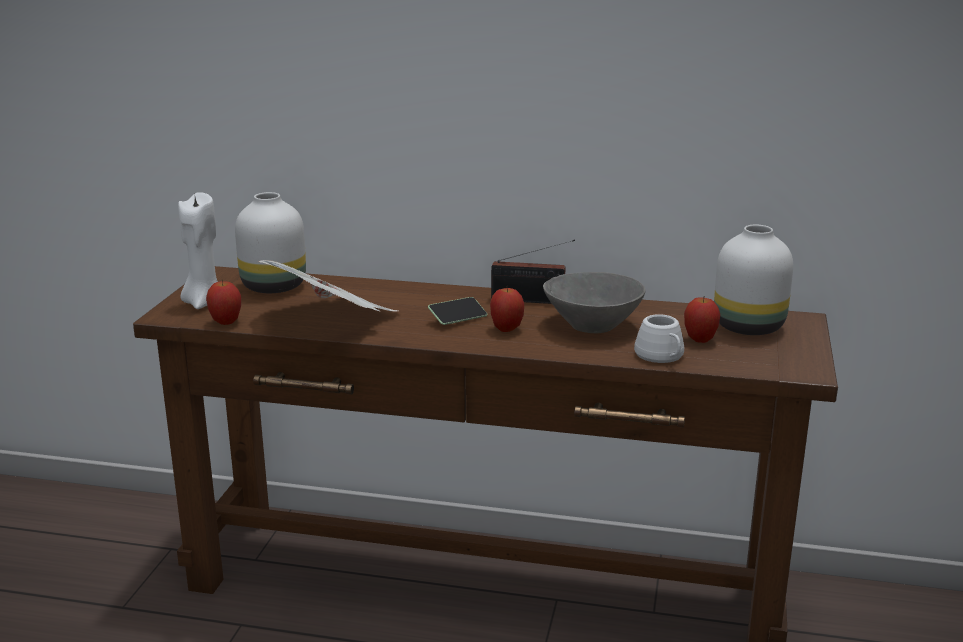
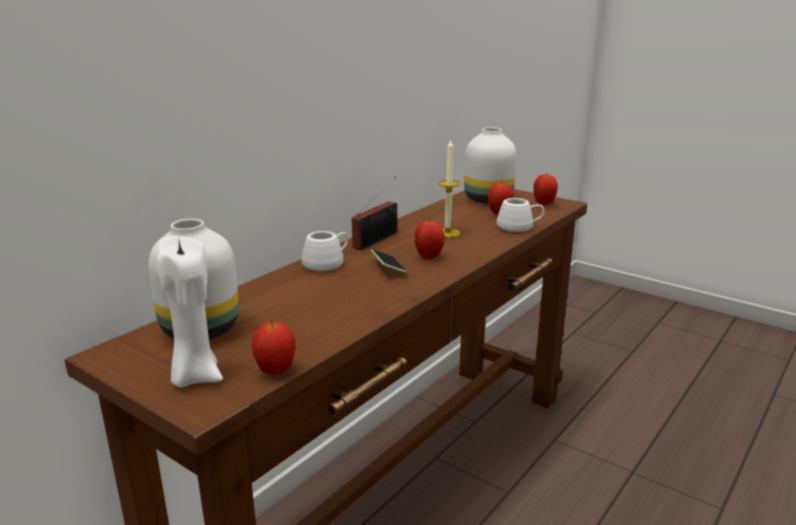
camera: 65 degrees left, 0 degrees up
newspaper [257,260,398,311] -> none
grey bowl [543,272,646,333] -> candle [438,139,460,238]
none -> white mug [302,231,348,271]
none -> apple [533,172,558,205]

